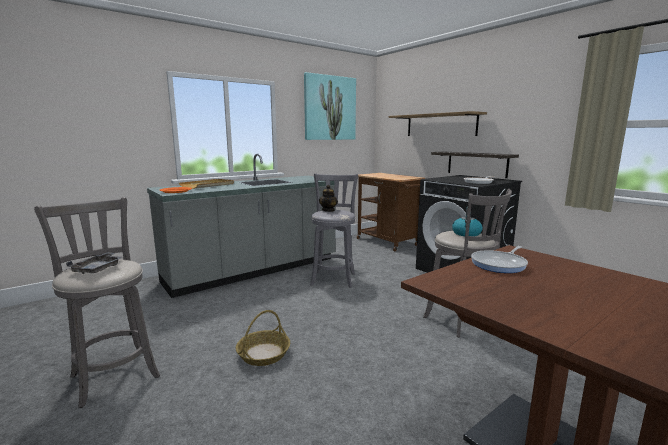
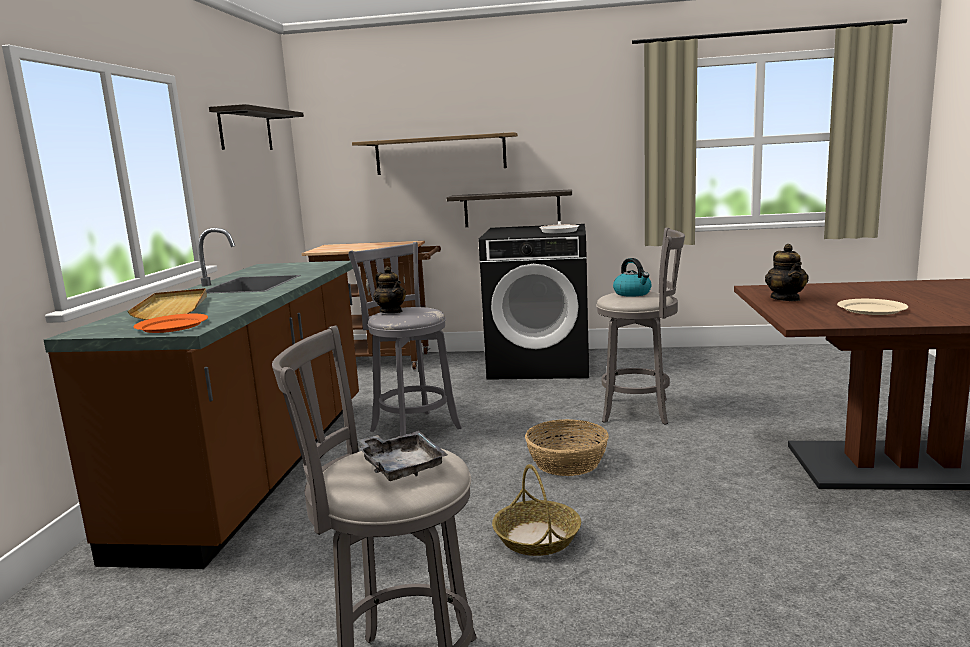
camera: 45 degrees left, 0 degrees up
grey counter [147,153,336,298] -> brown counter [44,228,359,569]
picture [304,72,356,140] -> shelf [209,104,304,150]
frying pan [471,246,528,273] -> teapot [765,244,809,301]
none -> basket [525,419,609,476]
none -> beige plate [837,299,908,315]

